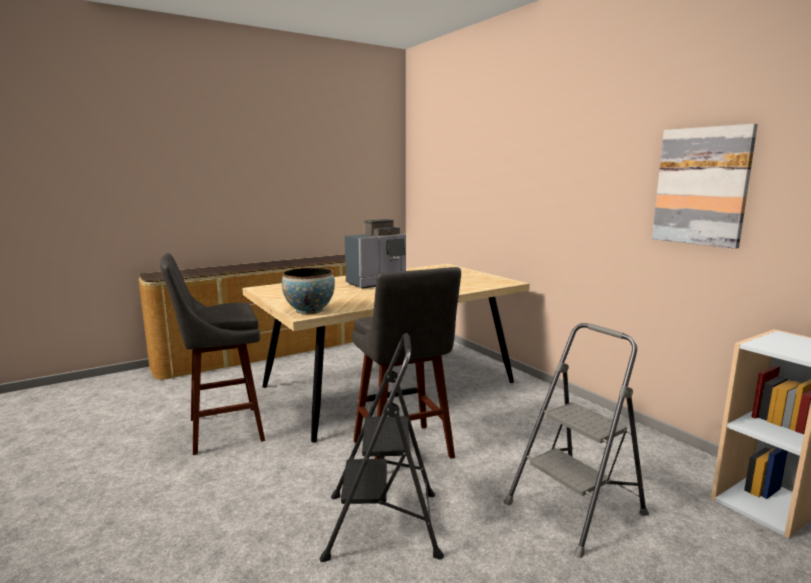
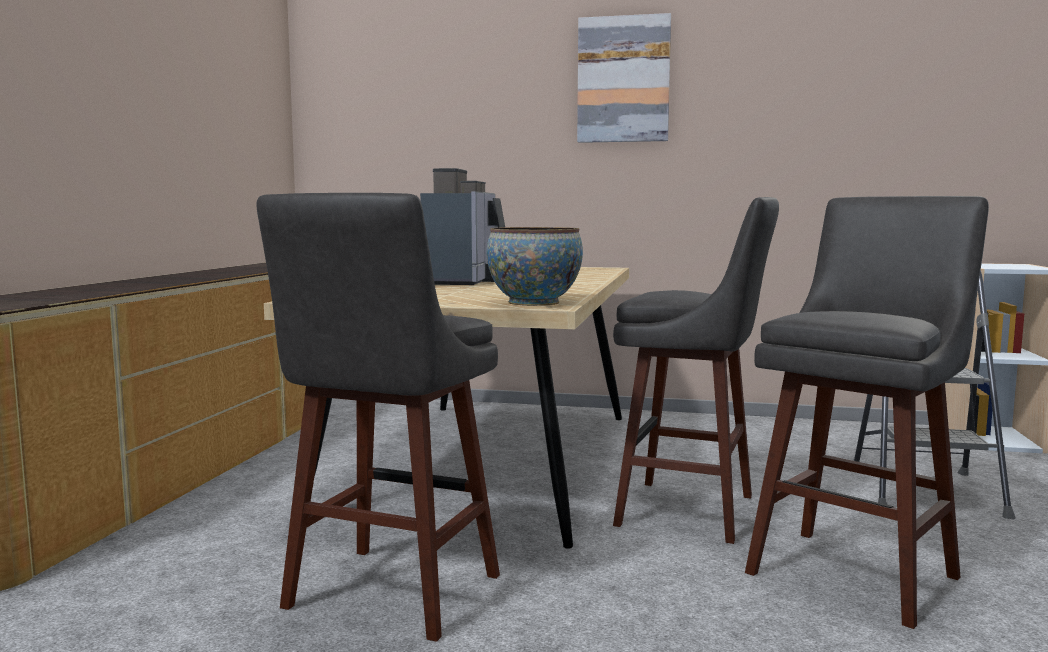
camera: 45 degrees left, 5 degrees down
black step ladder [320,333,444,562] -> grey stool [745,196,989,629]
picture [652,124,758,249] -> picture moved to [577,13,671,143]

